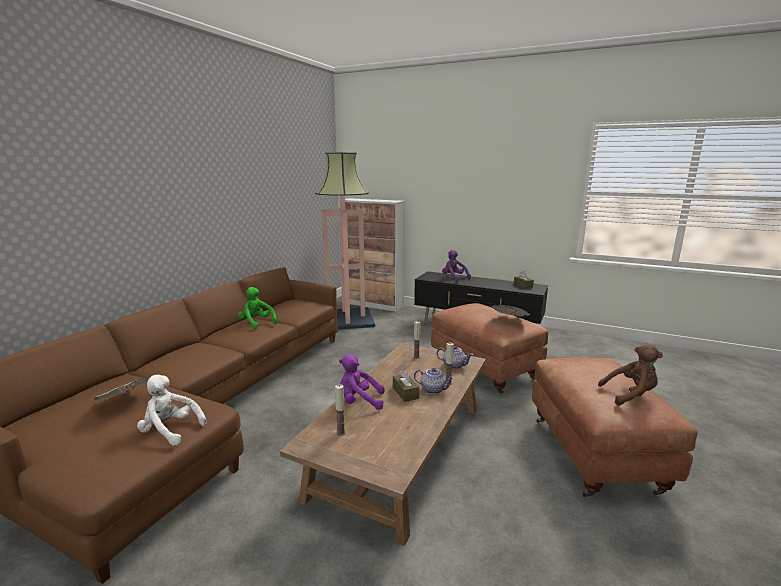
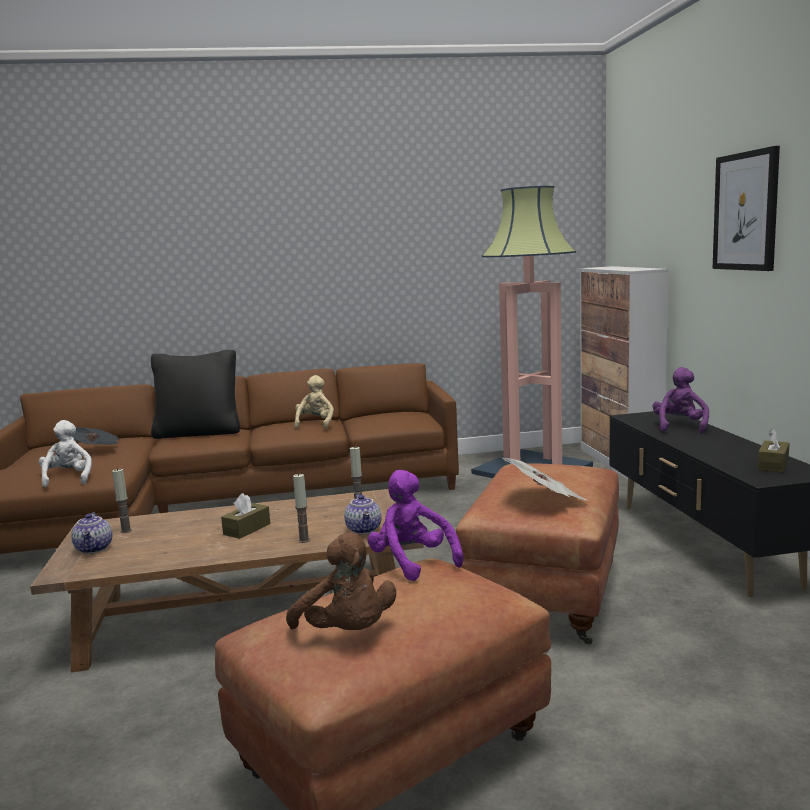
camera: 55 degrees right, 5 degrees down
green plush toy [238,287,277,329] -> beige plush toy [294,375,334,429]
purple plush toy [339,354,385,410] -> purple plush toy moved to [367,470,463,581]
teapot [414,368,454,394] -> teapot moved to [71,512,112,554]
none -> black pillow [151,350,240,439]
none -> picture [713,146,780,271]

